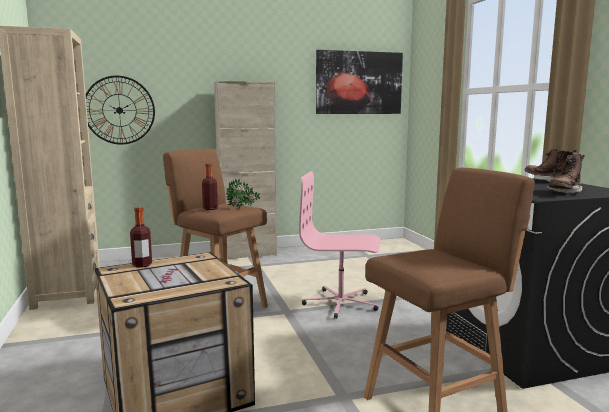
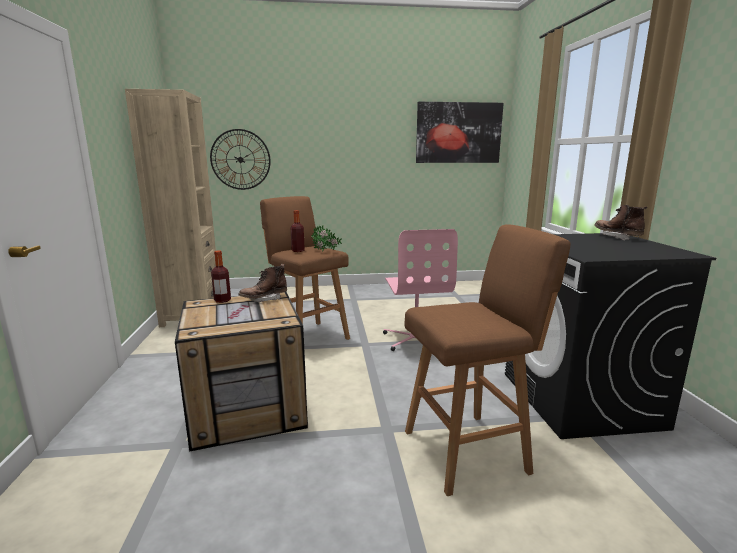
camera: 10 degrees right, 5 degrees up
beige cabinet [214,81,277,259] -> none
pink office chair [299,171,381,319] -> pink office chair turned 120 degrees counterclockwise [383,229,458,351]
brown boot [547,153,585,193] -> brown boot moved to [238,264,287,302]

